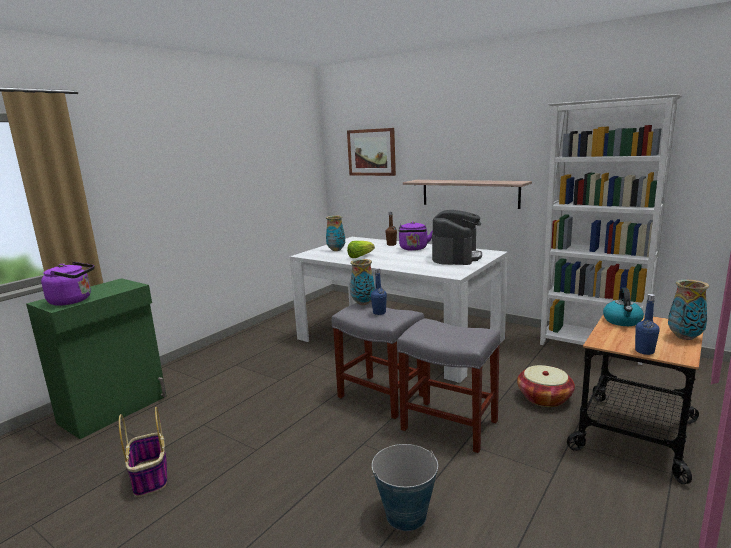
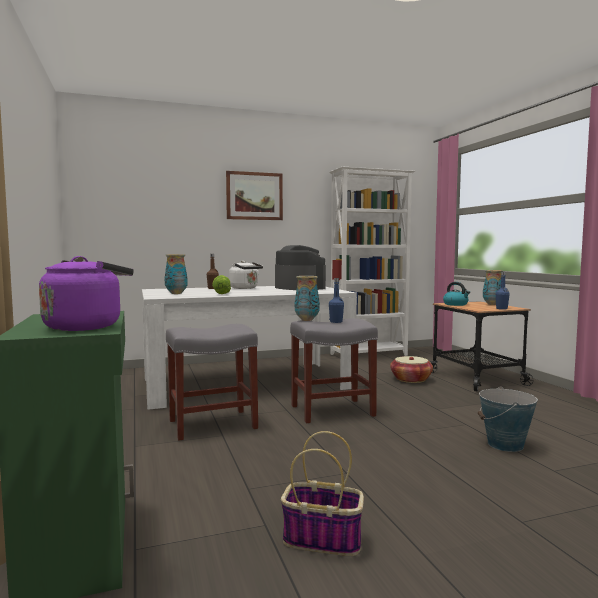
camera: 55 degrees left, 10 degrees down
picture [347,128,396,176] -> picture moved to [226,171,283,220]
grey stool [397,318,501,453] -> grey stool moved to [166,324,258,441]
purple kettle [399,221,433,251] -> white kettle [229,261,263,289]
shelf [403,180,532,209] -> none

